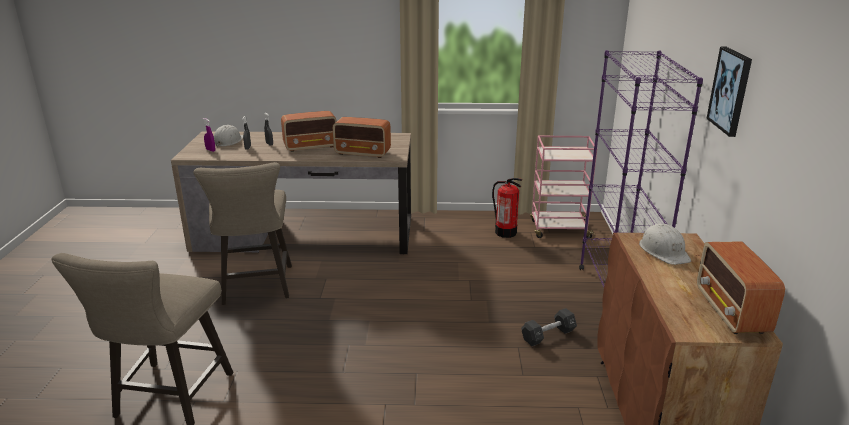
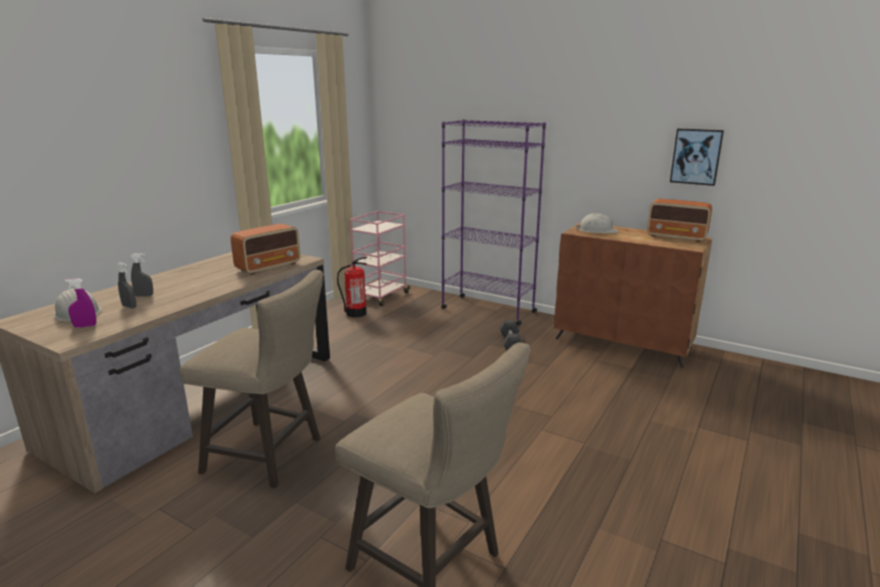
camera: 60 degrees left, 5 degrees down
radio [281,111,337,152] -> none
picture [706,47,752,137] -> picture moved to [670,129,724,186]

